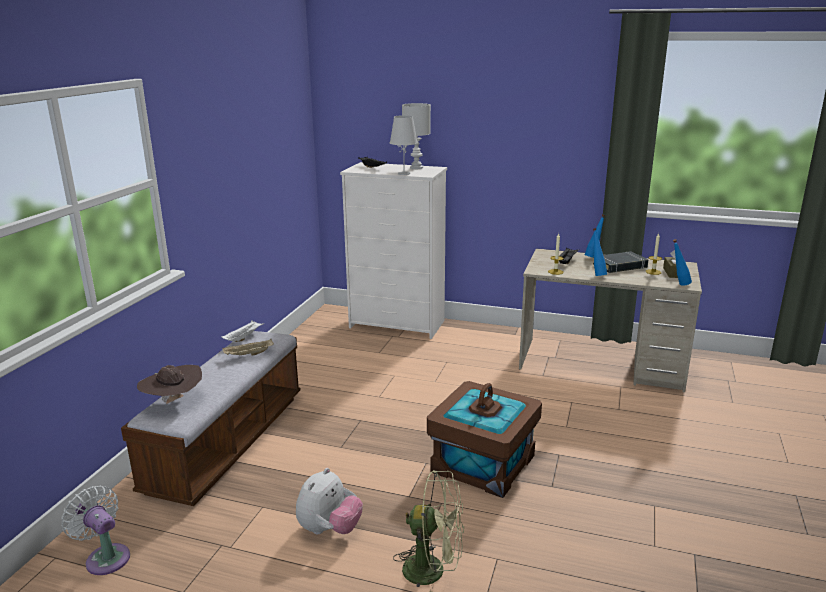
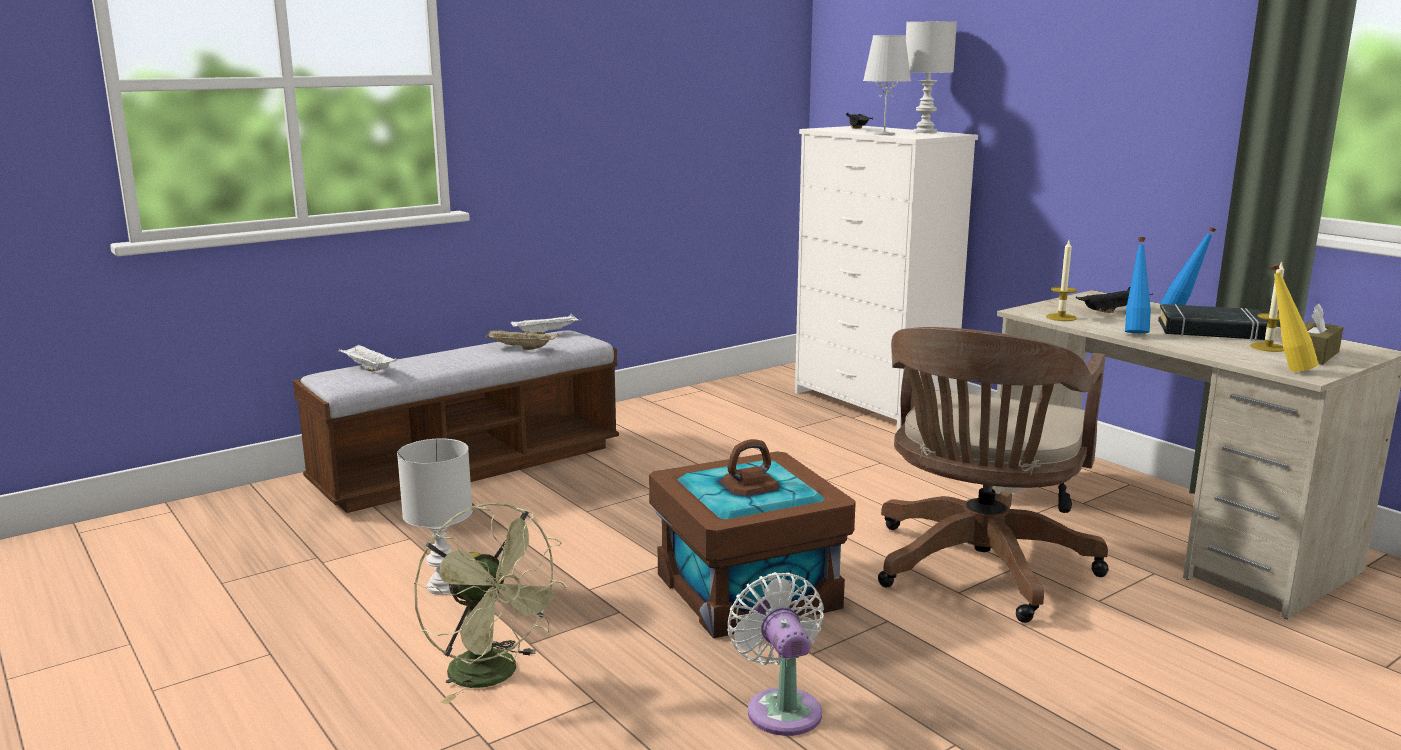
camera: 35 degrees right, 5 degrees down
white fan [61,486,130,575] -> white fan moved to [727,572,824,736]
brown hat [137,365,202,404] -> white tray [339,344,397,371]
plush toy [296,468,363,534] -> white table lamp [397,438,473,595]
blue bottle [673,239,692,286] -> yellow bottle [1271,264,1319,372]
none -> brown office chair [878,327,1109,623]

